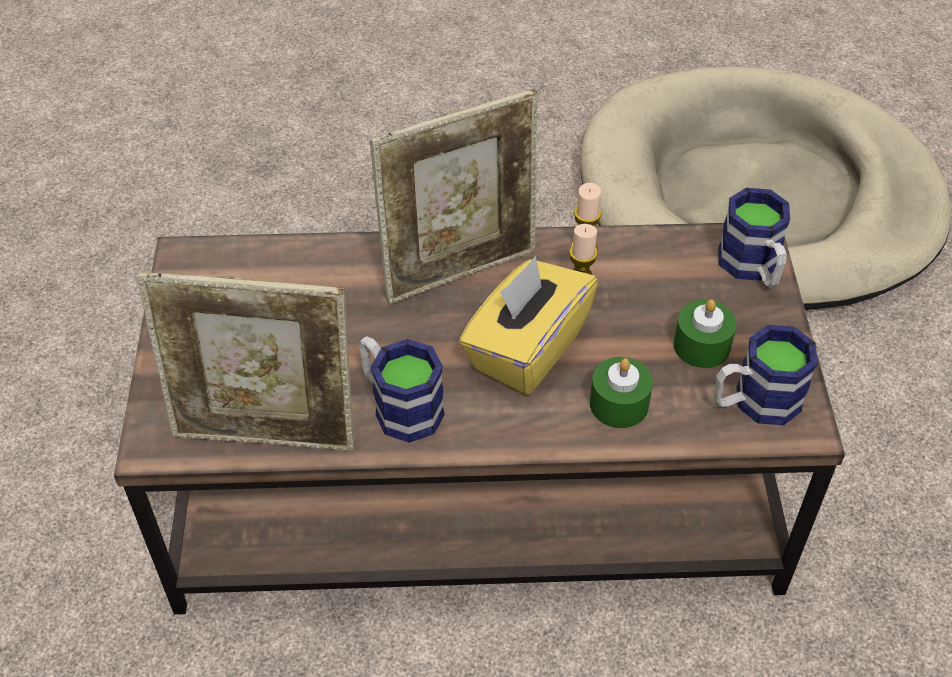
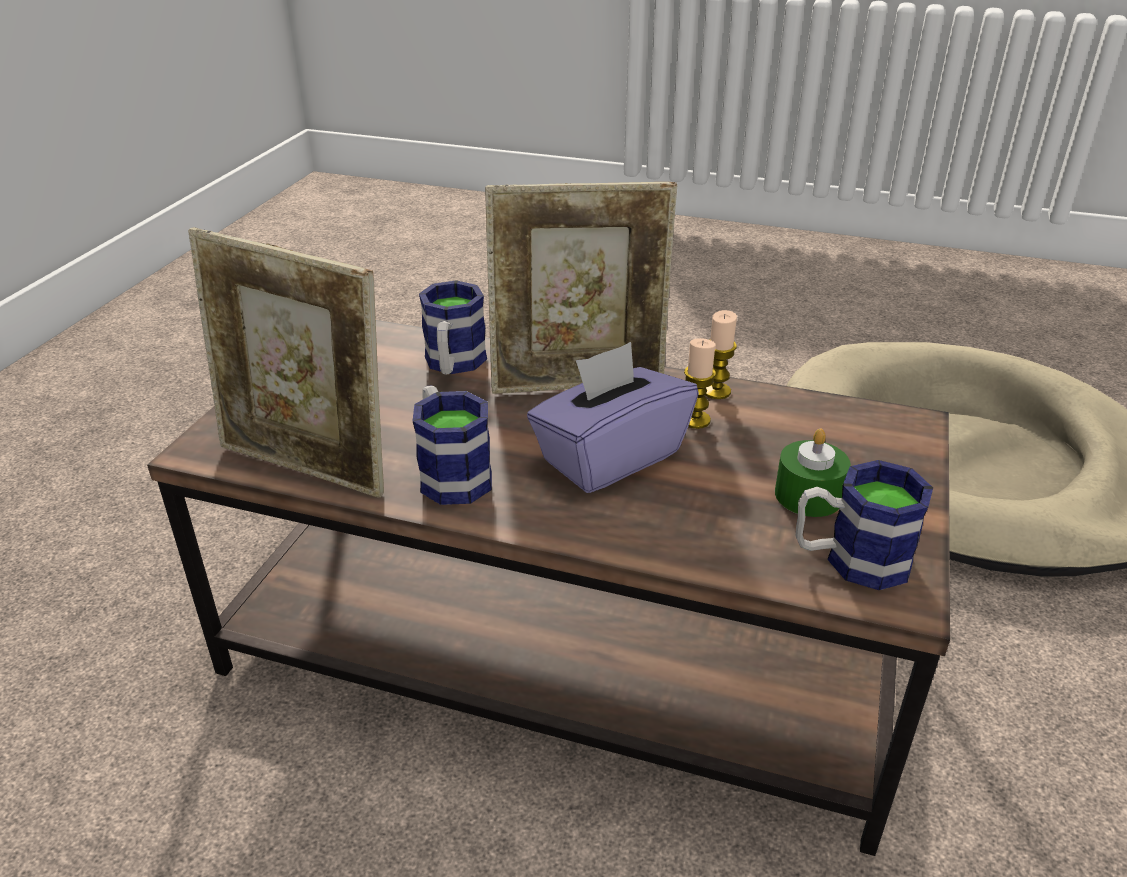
camera: 20 degrees right, 15 degrees down
yellow tissue box [459,256,598,395] -> purple tissue box [527,342,699,493]
green candle [590,357,653,428] -> none
mug [718,188,790,288] -> mug moved to [419,280,487,374]

